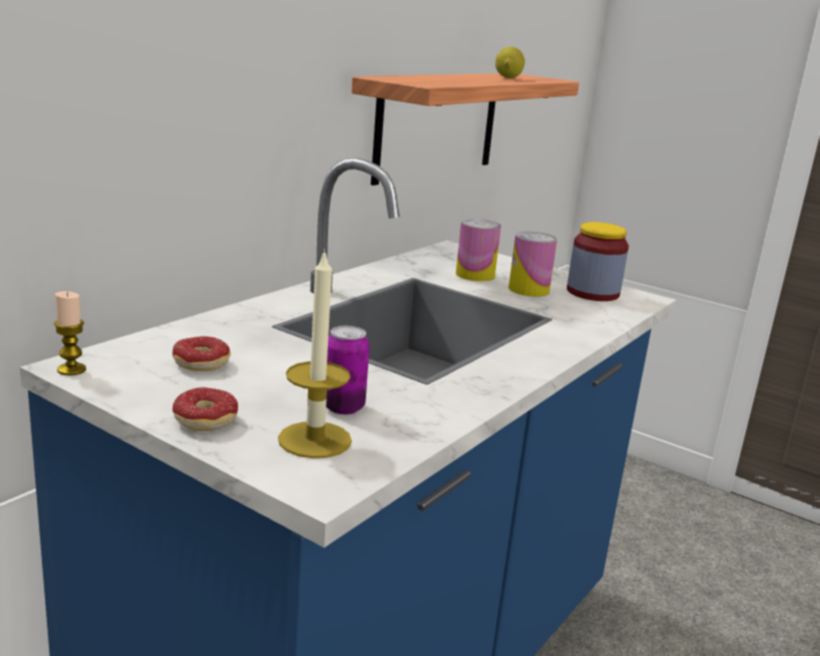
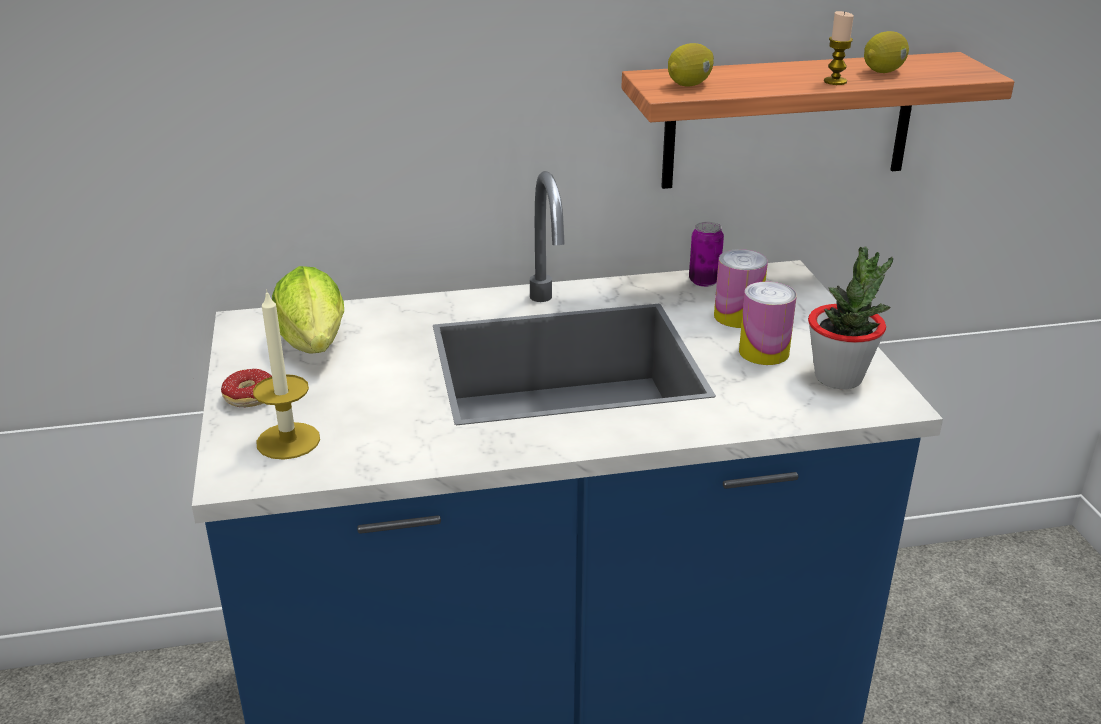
camera: 45 degrees right, 10 degrees up
candle [54,291,86,376] -> candle moved to [824,11,854,85]
donut [173,336,231,371] -> lettuce [272,266,344,354]
can [326,326,370,415] -> can moved to [689,222,724,287]
jar [567,222,629,301] -> potted plant [808,246,893,389]
none -> lemon [668,43,714,87]

